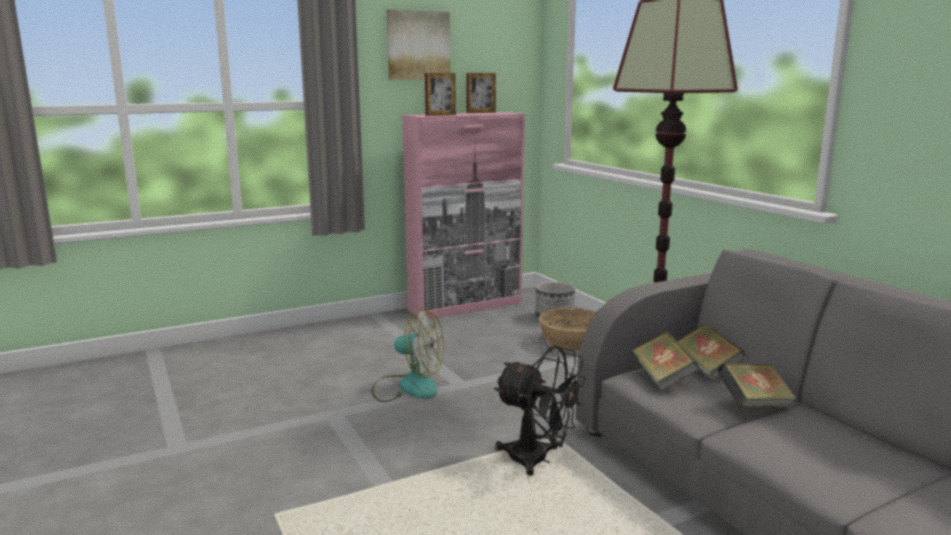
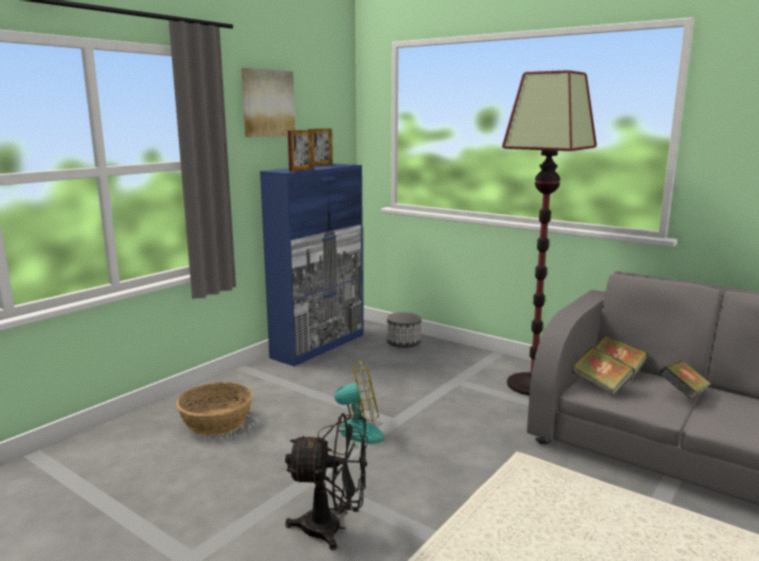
camera: 25 degrees left, 0 degrees up
pink cabinet [402,112,525,320] -> blue cabinet [260,164,363,366]
black fan [494,346,586,476] -> black fan moved to [285,413,368,551]
basket [539,308,596,352] -> basket moved to [176,382,253,436]

